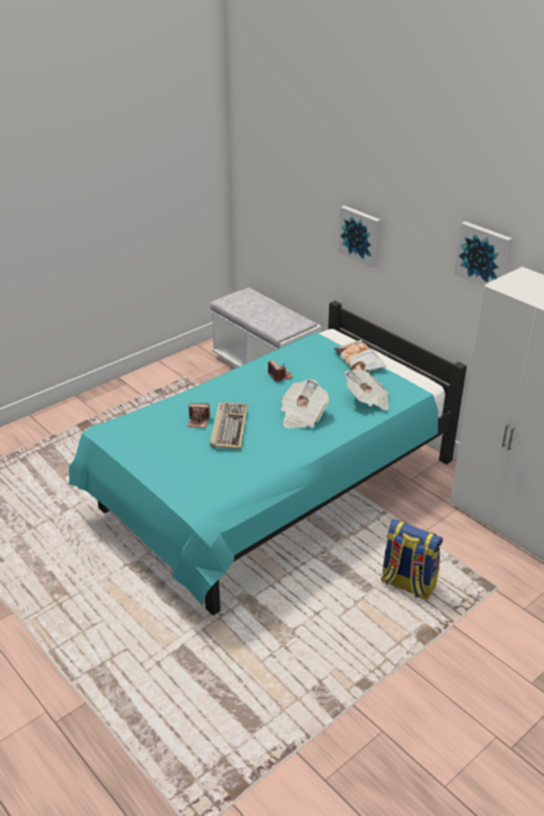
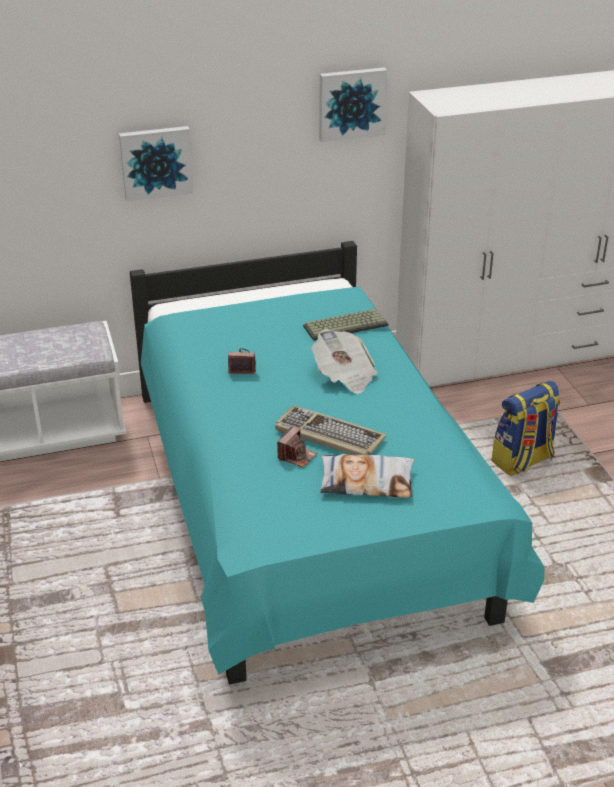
camera: 65 degrees left, 0 degrees up
pillow [334,340,387,372] -> pillow moved to [320,454,414,498]
newspaper [345,369,389,410] -> keyboard [303,309,389,341]

